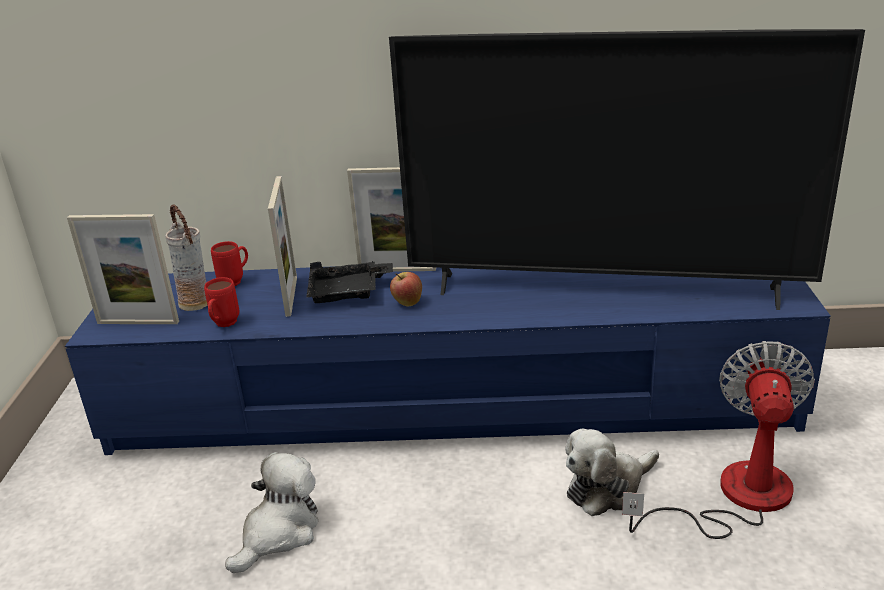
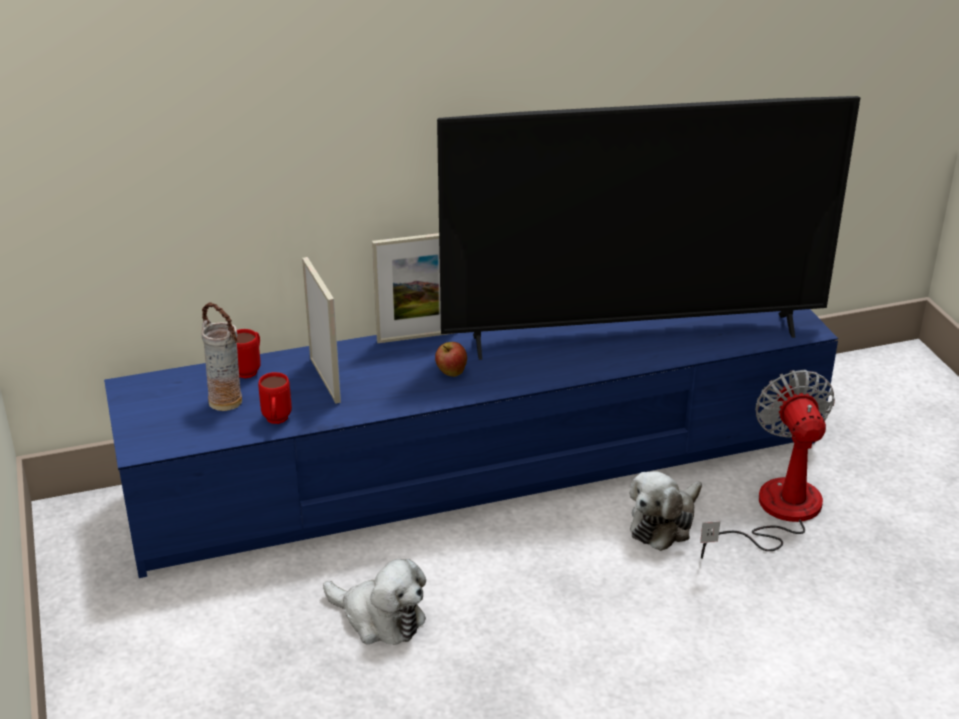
camera: 20 degrees left, 5 degrees up
picture frame [67,214,179,324] -> none
plush toy [225,452,318,573] -> plush toy turned 105 degrees clockwise [323,559,426,645]
black tray [307,262,393,303] -> none

